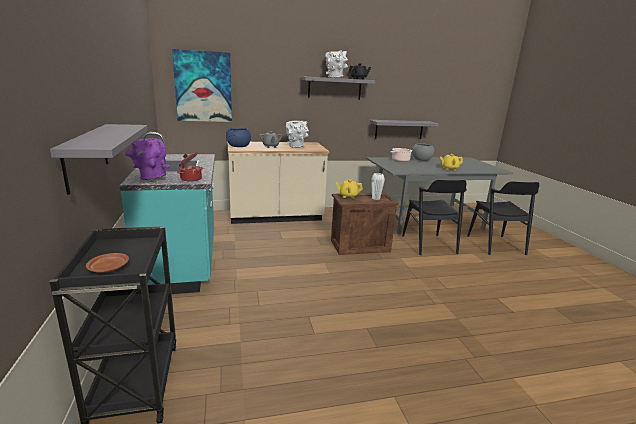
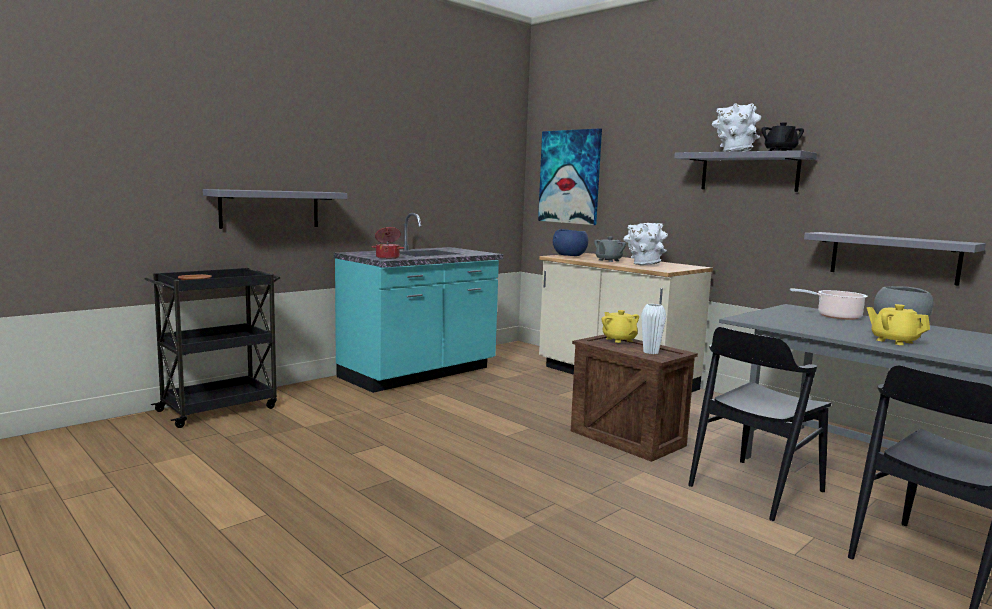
camera: 60 degrees right, 10 degrees down
purple vase [125,138,171,180] -> none

